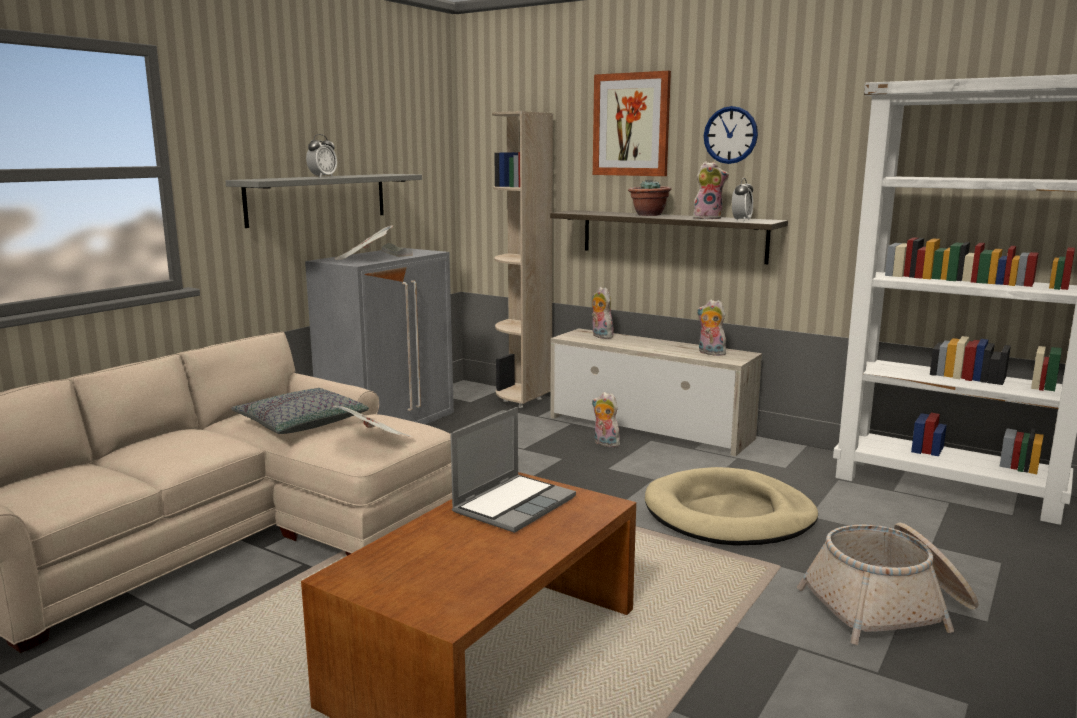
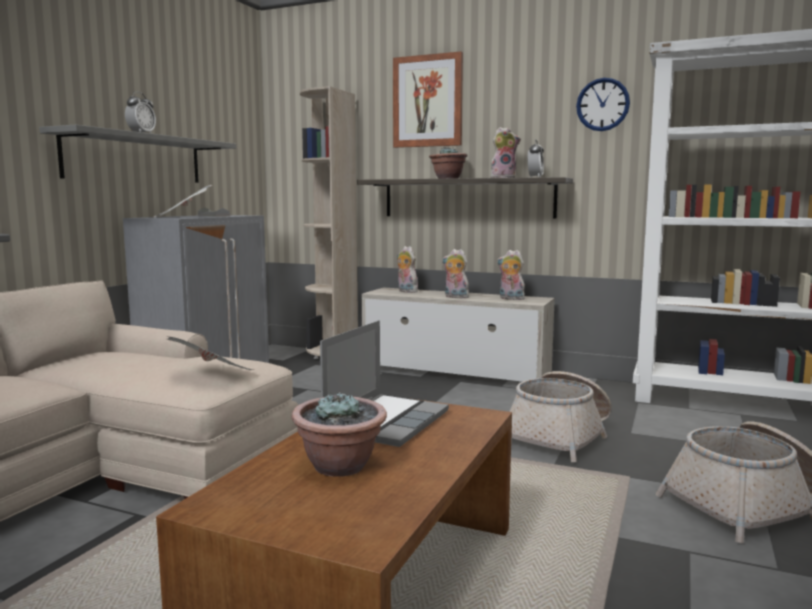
camera: 10 degrees left, 5 degrees down
grey pillow [231,388,369,434] -> none
plush toy [592,392,620,447] -> plush toy moved to [442,249,469,298]
beige dog bed [645,467,818,546] -> basket [509,371,612,462]
wall clock [704,106,758,164] -> wall clock moved to [576,78,630,131]
none -> potted plant [292,391,387,477]

